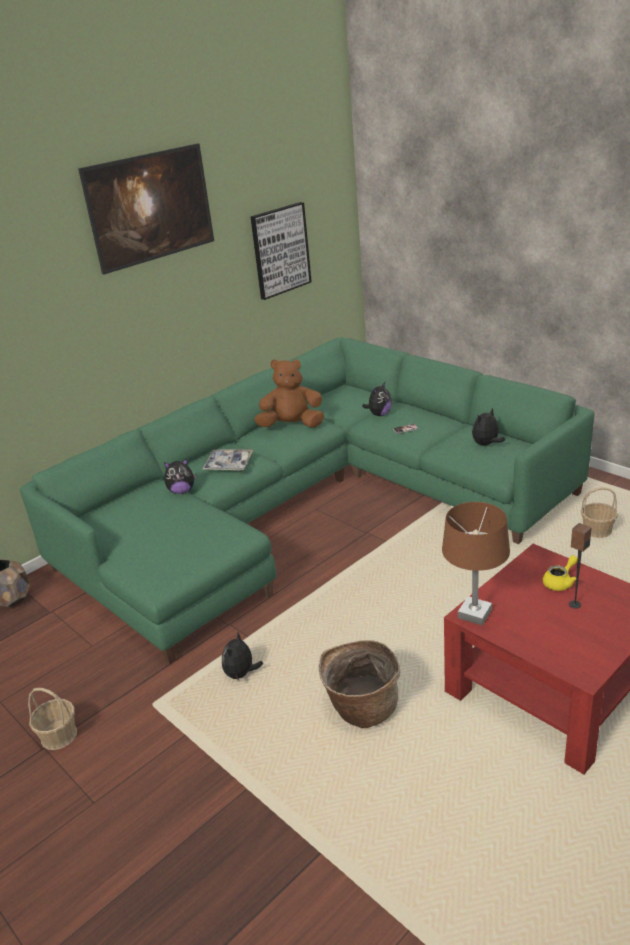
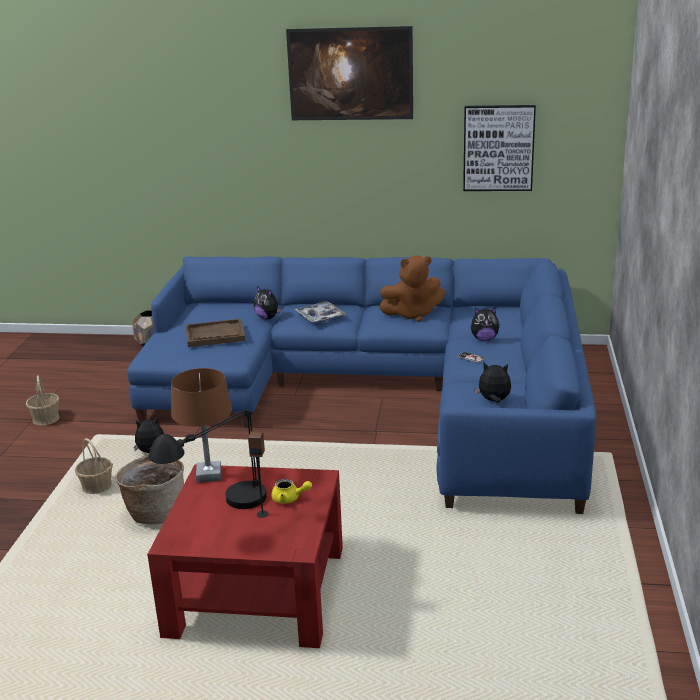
camera: 50 degrees right, 5 degrees down
green sofa [20,337,595,664] -> blue sofa [127,256,596,514]
brown plush toy [254,359,324,427] -> brown plush toy turned 120 degrees clockwise [379,255,445,322]
basket [581,487,618,538] -> basket moved to [75,438,113,494]
none -> black table lamp [148,409,267,509]
none -> brown tray [186,319,246,347]

